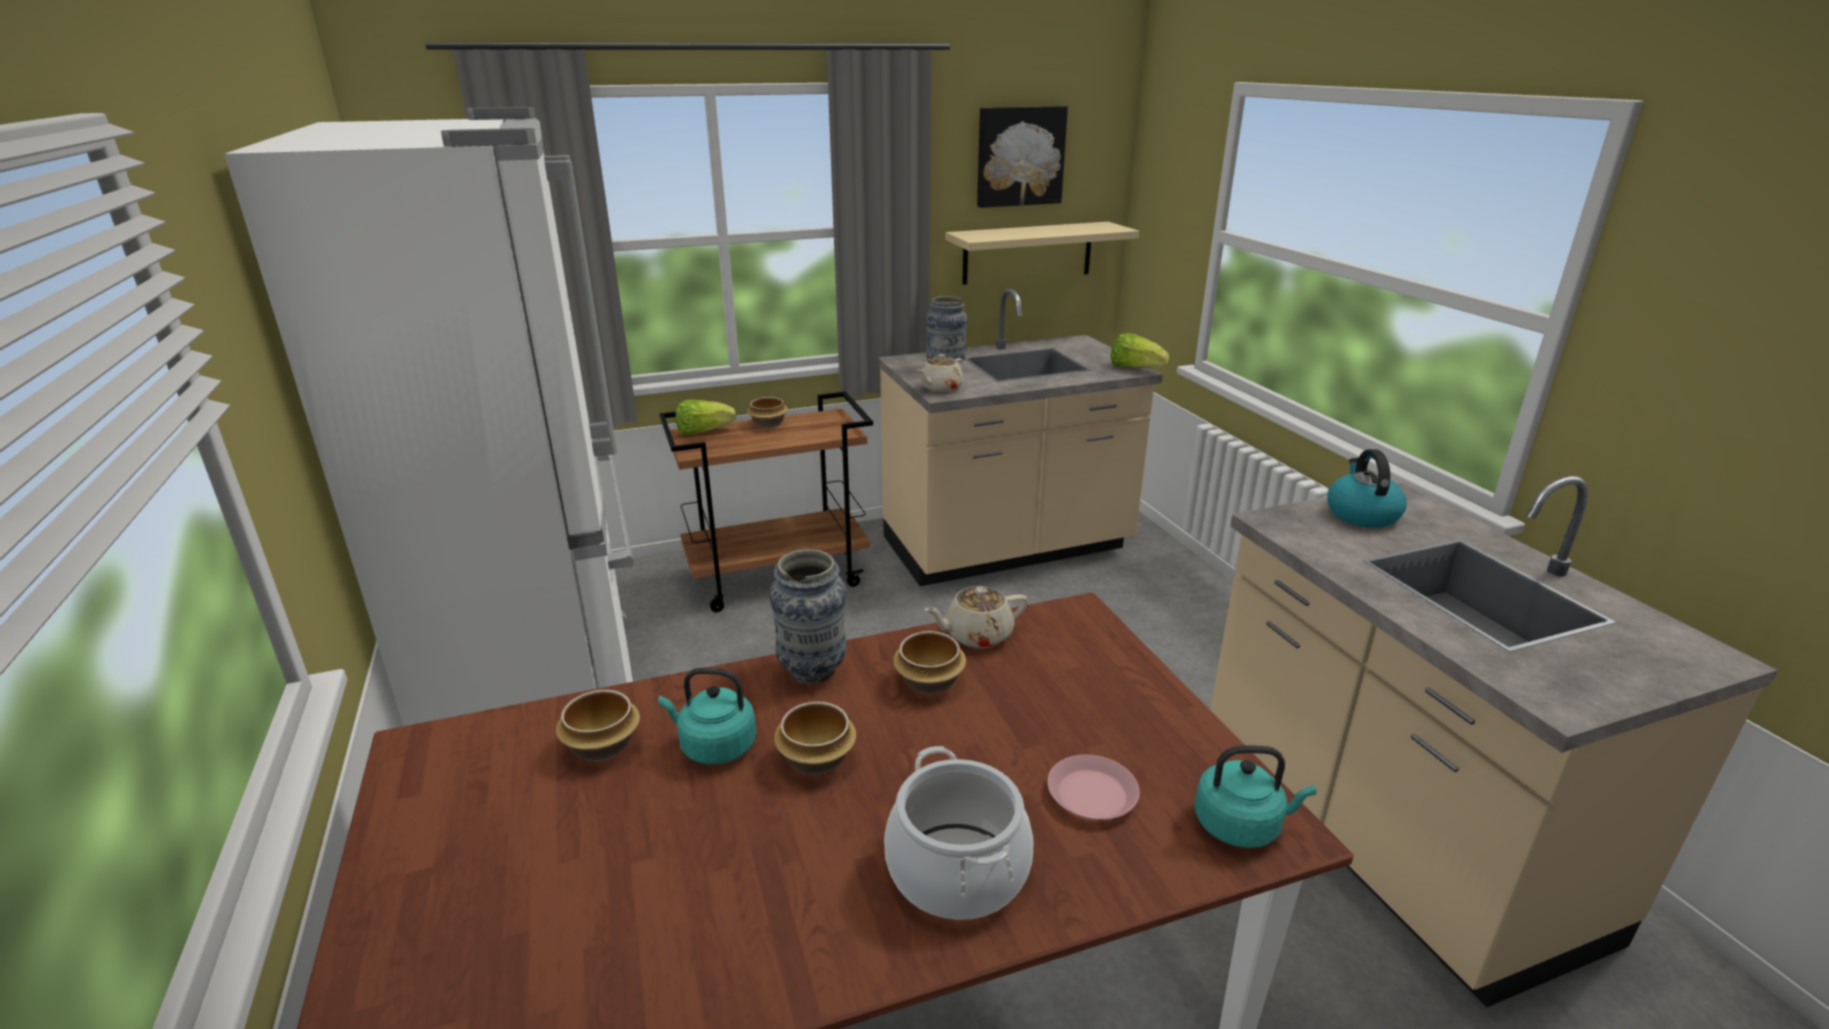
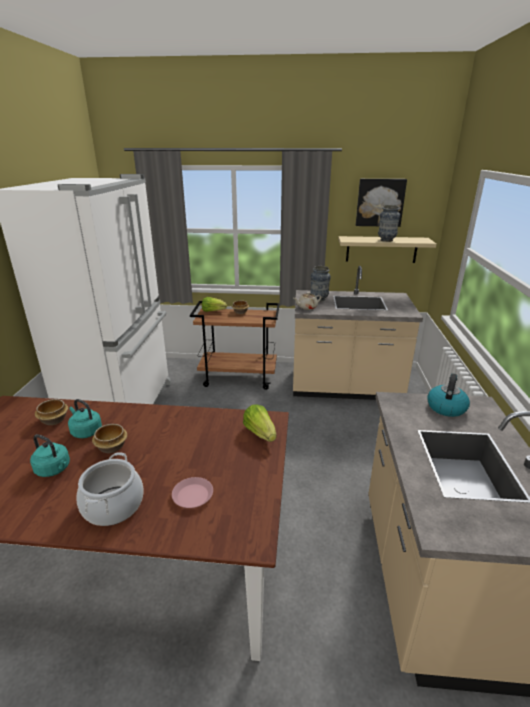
camera: 25 degrees right, 0 degrees up
vase [769,549,847,684] -> vase moved to [378,205,400,242]
bowl [893,631,966,695] -> none
beige teapot [924,586,1028,648] -> none
lettuce [1110,333,1169,367] -> lettuce moved to [243,404,276,442]
turquoise kettle [1195,745,1317,848] -> turquoise kettle moved to [30,434,70,477]

